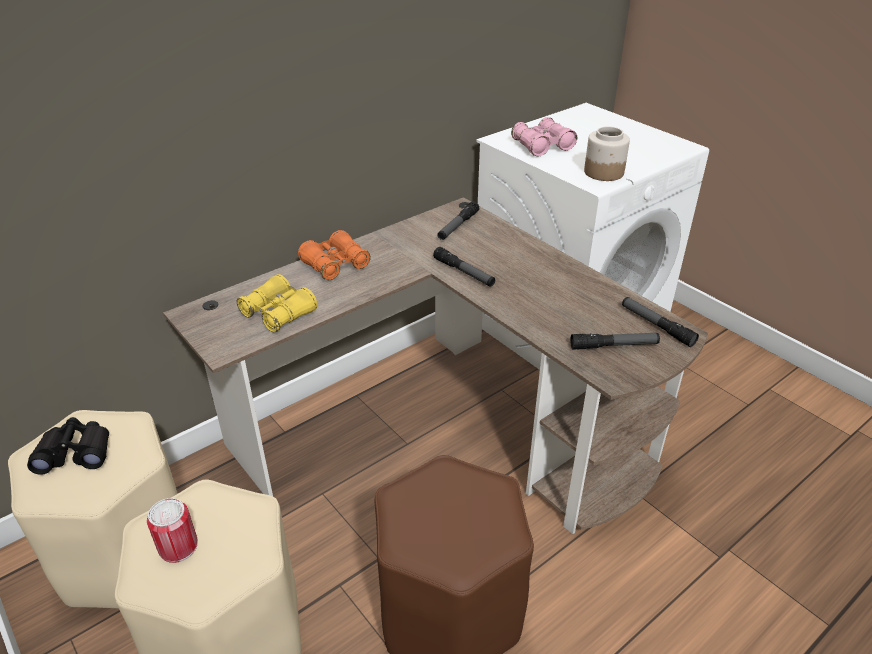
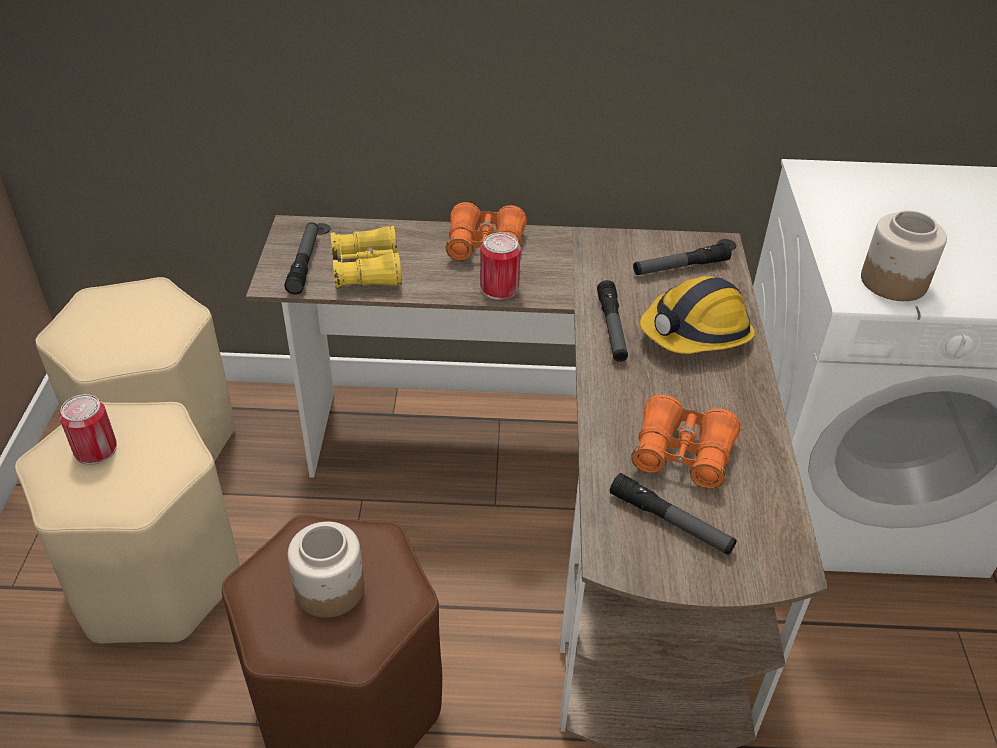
camera: 40 degrees right, 5 degrees up
black binoculars [27,417,109,475] -> none
pink binoculars [511,117,577,156] -> none
flashlight [622,297,699,347] -> flashlight moved to [284,222,319,294]
none -> jar [288,522,364,618]
none -> can [480,233,521,300]
none -> orange binoculars [631,395,741,489]
none -> hard hat [640,276,755,354]

